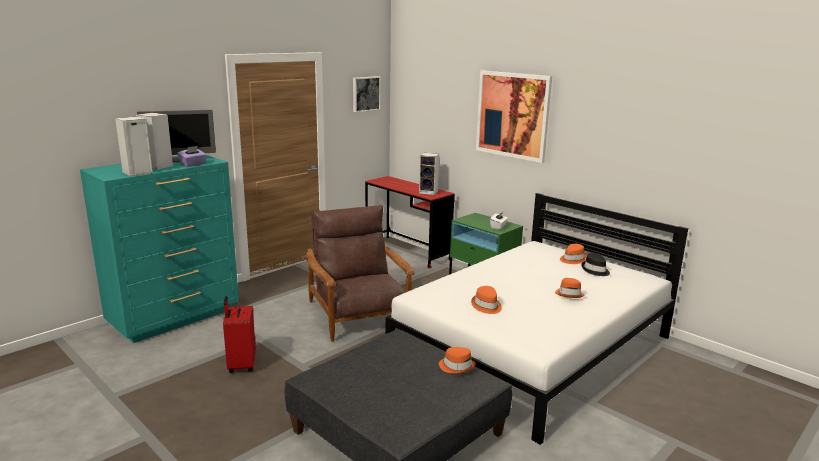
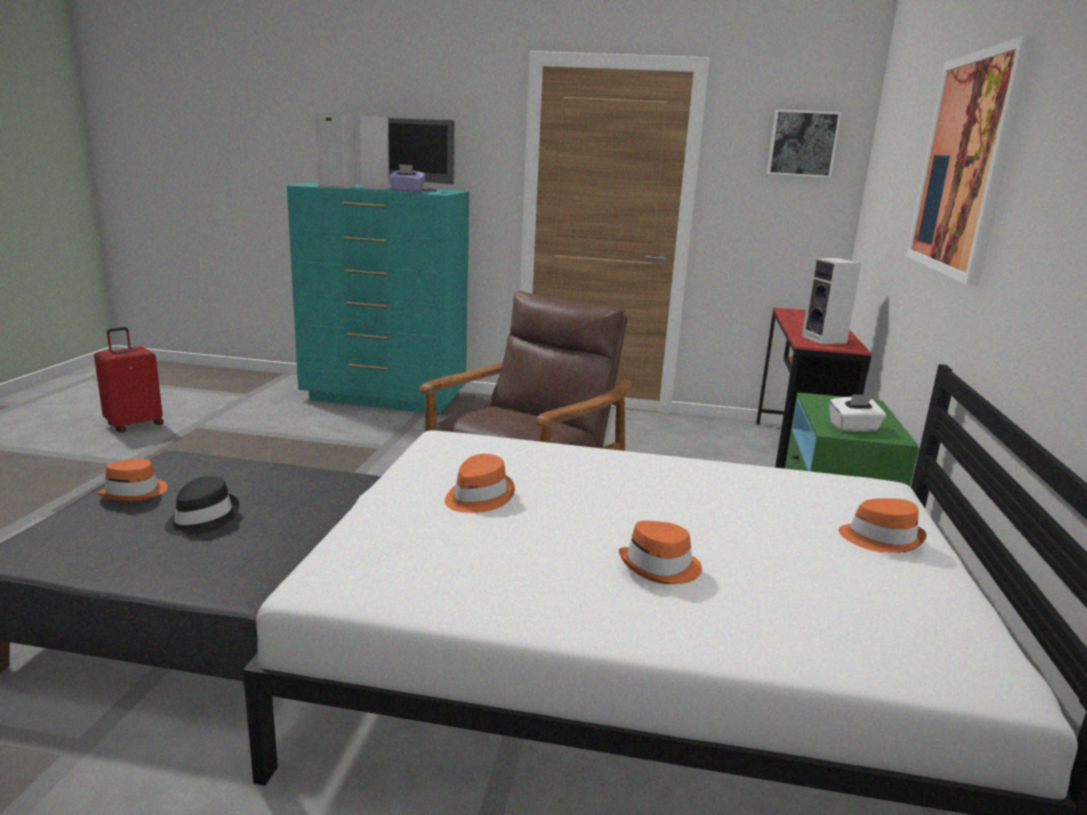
camera: 55 degrees right, 0 degrees up
red suitcase [223,296,256,373] -> red suitcase moved to [94,327,164,433]
orange hat [439,347,476,374] -> orange hat moved to [97,459,168,501]
black hat [582,253,610,276] -> black hat moved to [165,476,239,536]

